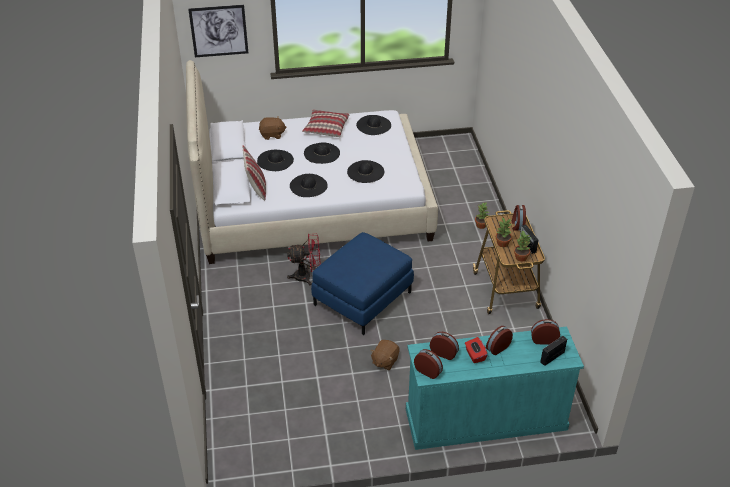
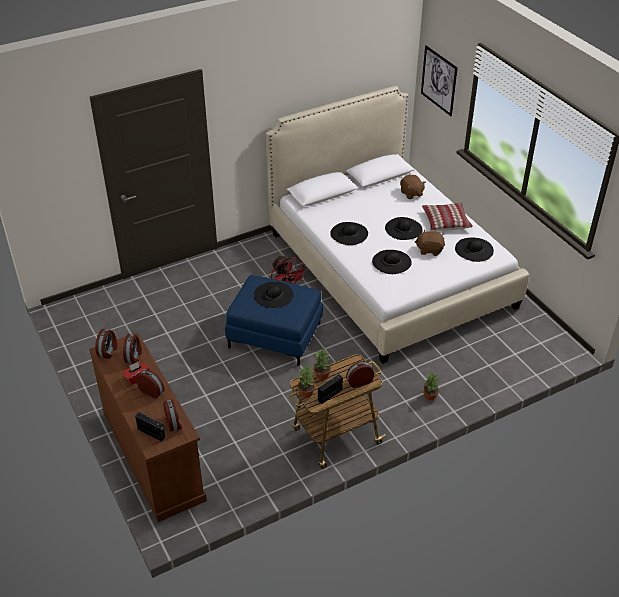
camera: 70 degrees right, 0 degrees up
pillow [242,145,266,201] -> none
black hat [257,150,294,171] -> black hat moved to [254,281,293,308]
brown plush toy [370,340,399,370] -> brown plush toy moved to [415,229,445,256]
turquoise dresser [406,327,584,450] -> brown dresser [89,332,207,522]

